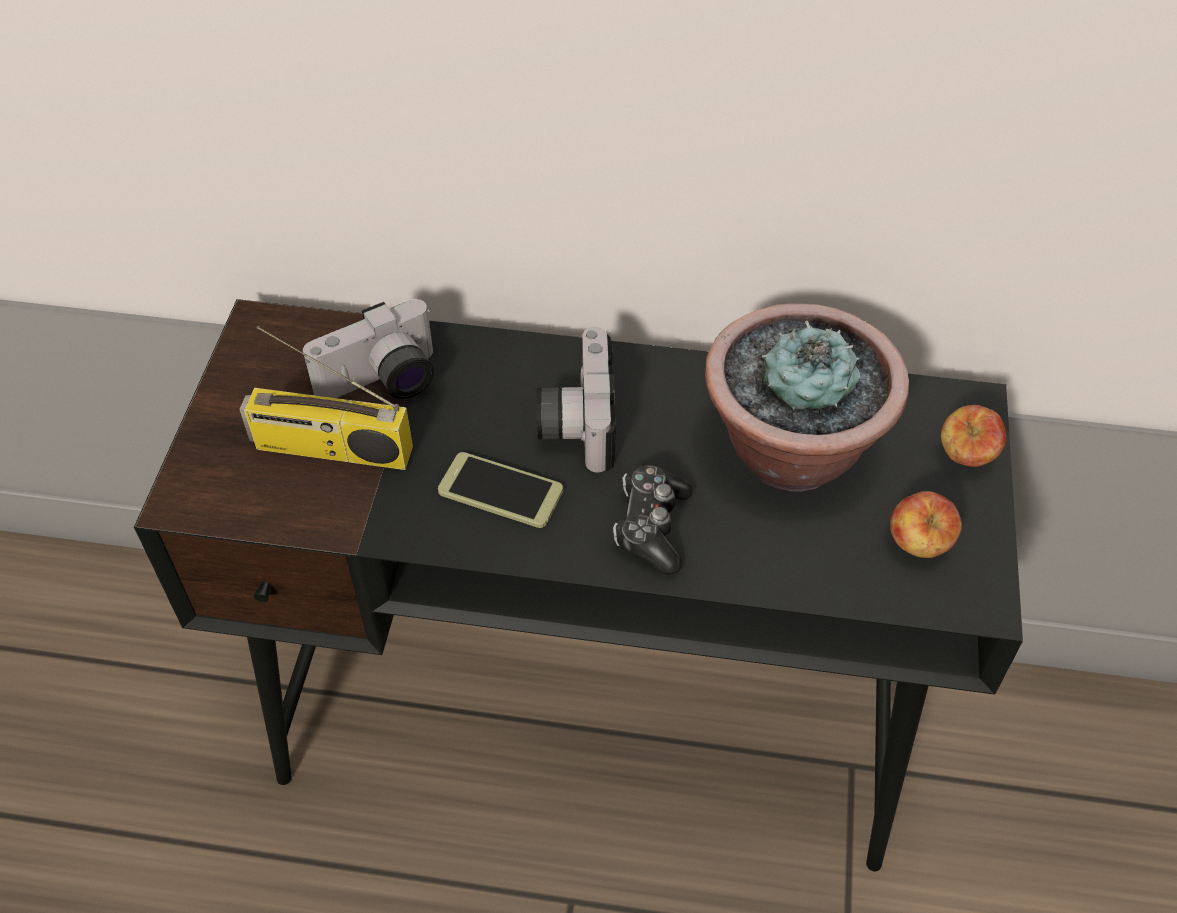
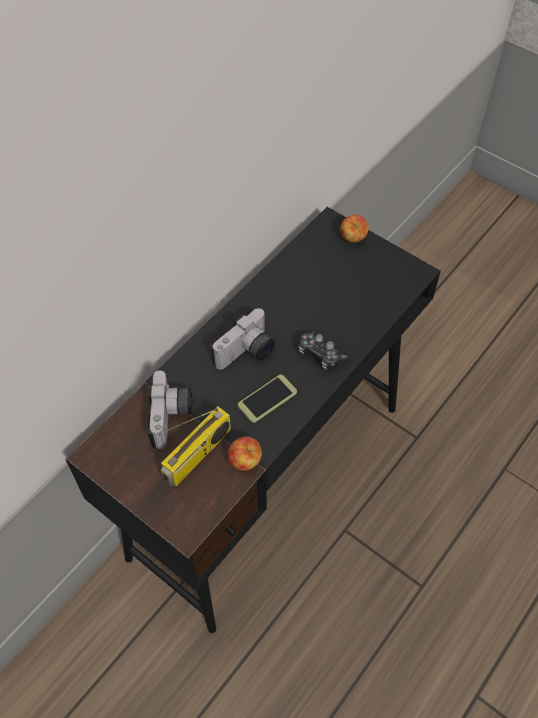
camera: 60 degrees left, 5 degrees up
camera [536,327,616,473] -> camera turned 75 degrees counterclockwise [211,308,275,370]
potted plant [705,303,909,492] -> none
apple [890,491,962,558] -> apple moved to [228,436,262,471]

